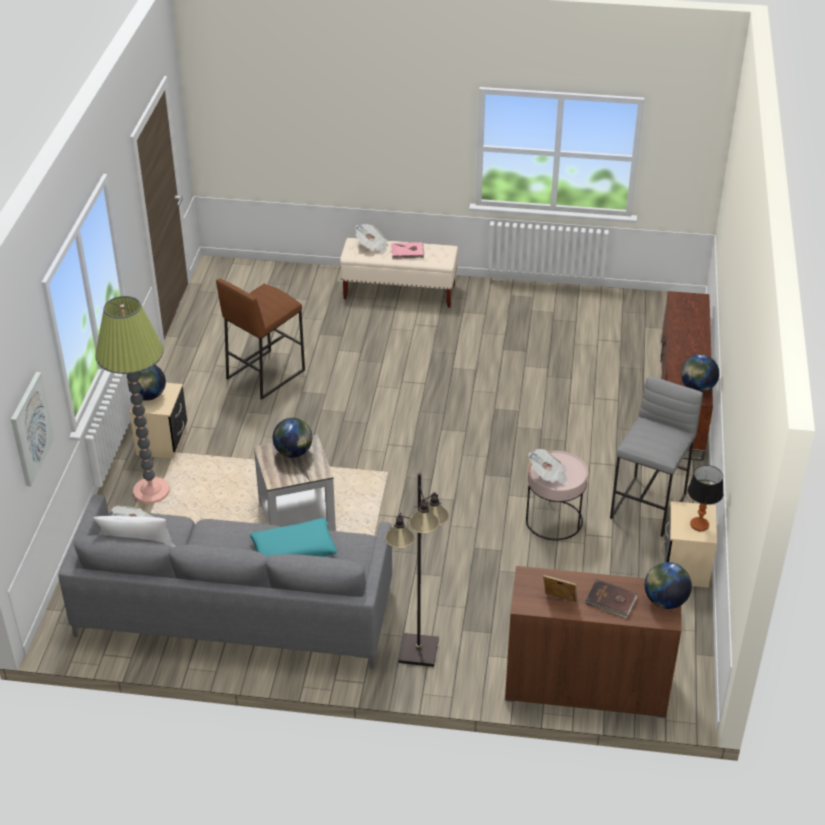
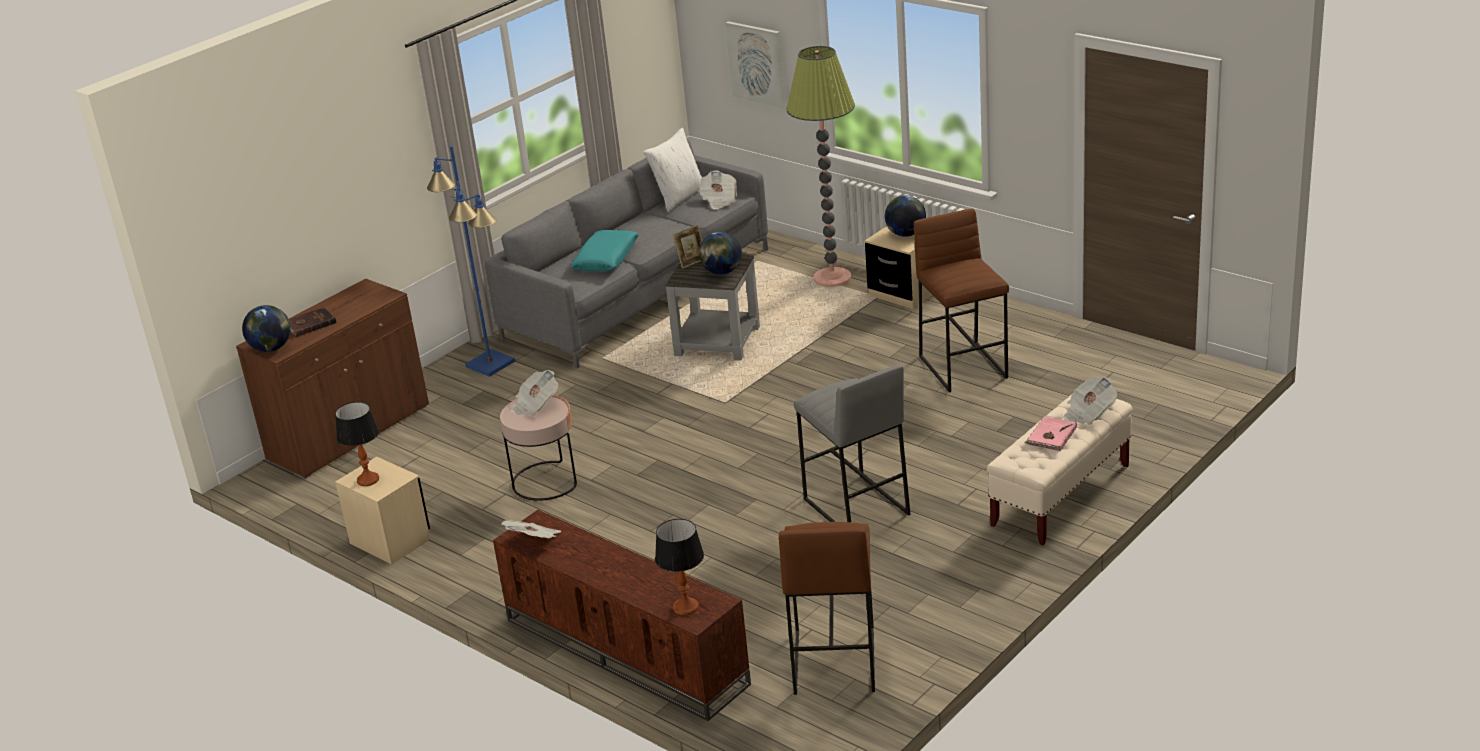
camera: 125 degrees right, 10 degrees down
black floor lamp [385,473,449,667] -> blue floor lamp [427,146,515,377]
picture frame [543,575,577,603] -> picture frame moved to [673,225,703,269]
grey stool [610,376,703,537] -> grey stool moved to [794,364,911,522]
globe [681,355,719,392] -> newspaper [501,520,561,539]
none -> table lamp [655,519,704,616]
none -> brown stool [779,522,875,695]

